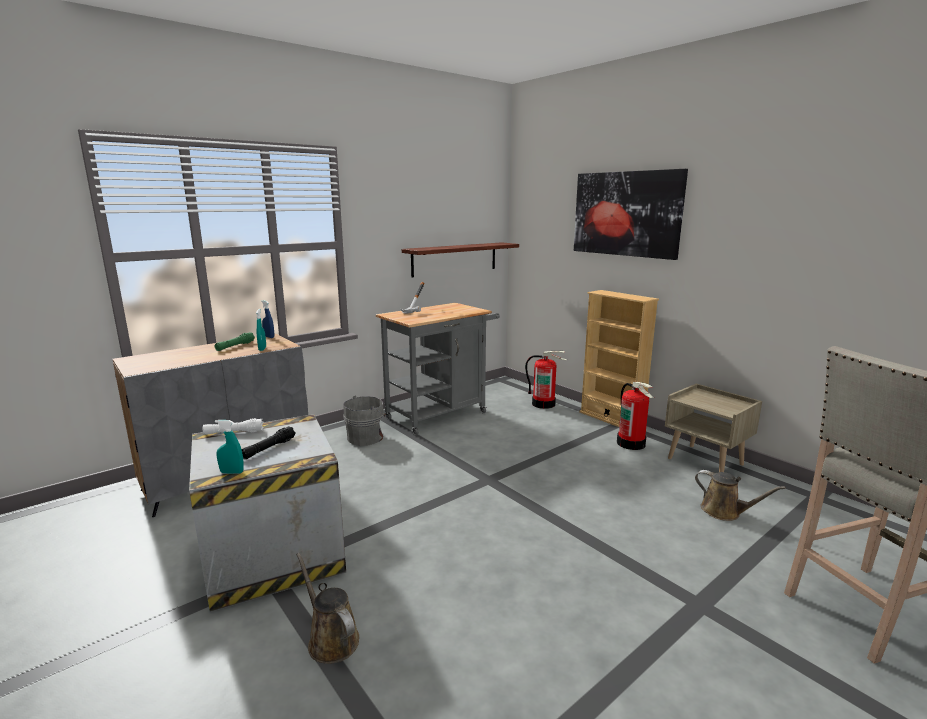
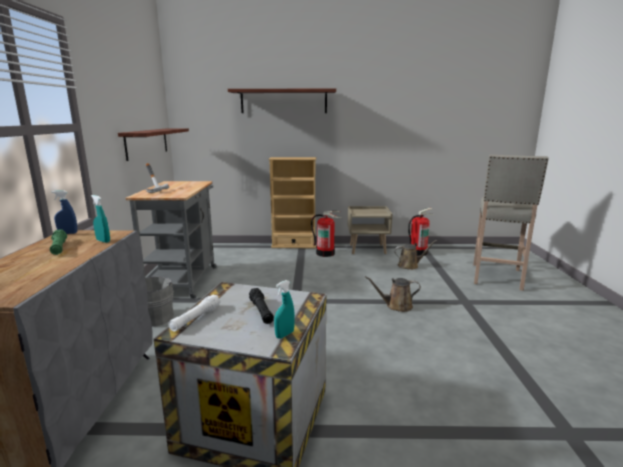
camera: 50 degrees left, 0 degrees up
brown watering can [296,553,359,664] -> brown watering can moved to [365,276,421,312]
fire extinguisher [525,351,567,409] -> fire extinguisher moved to [408,208,433,256]
picture [574,169,688,260] -> shelf [228,89,336,113]

